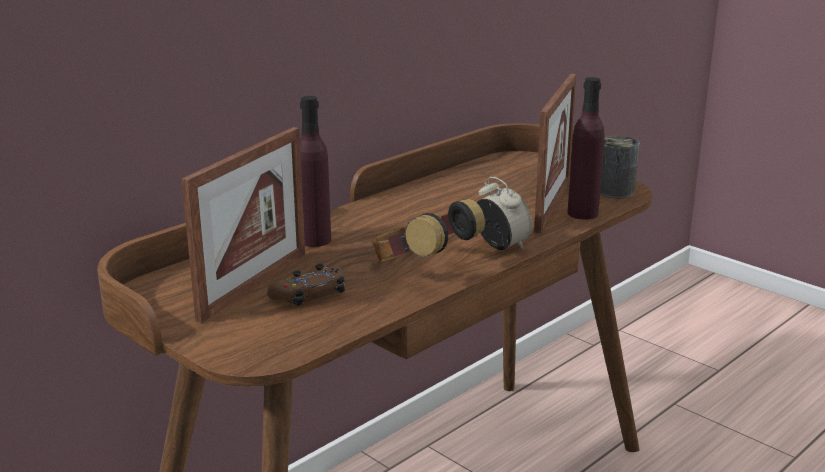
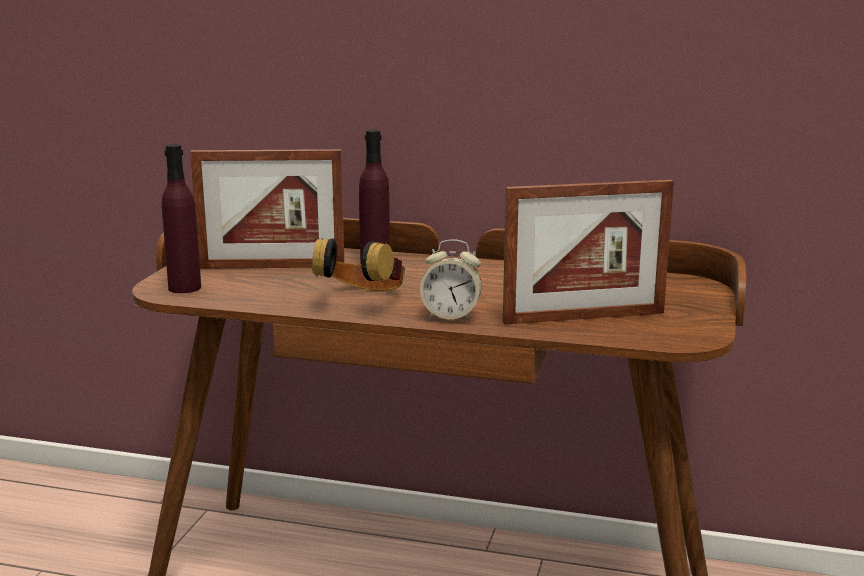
camera: 60 degrees right, 5 degrees down
brown game controller [267,264,345,306] -> none
alarm clock [477,177,532,250] -> alarm clock turned 75 degrees clockwise [420,239,482,321]
purple bottle [567,77,604,220] -> purple bottle moved to [162,144,201,293]
can [600,136,639,198] -> none

